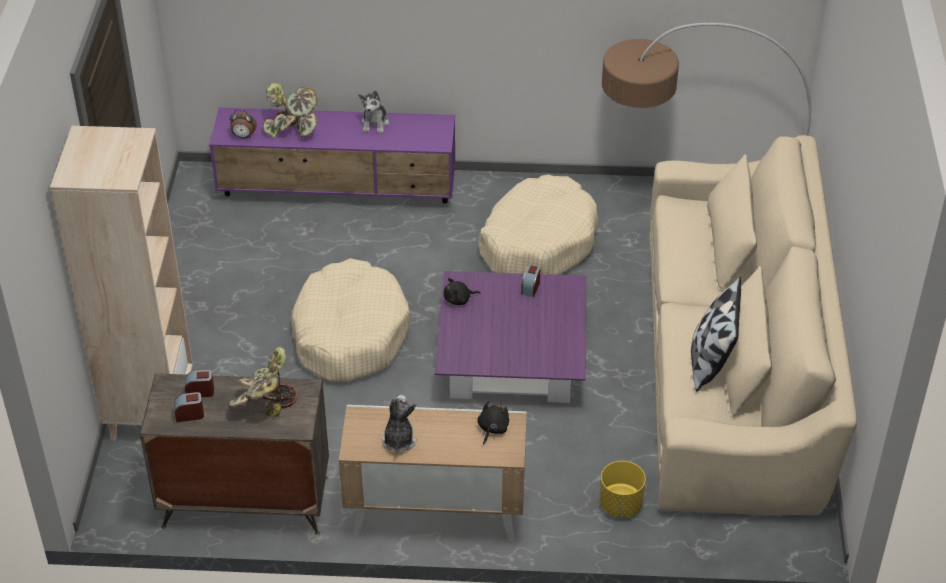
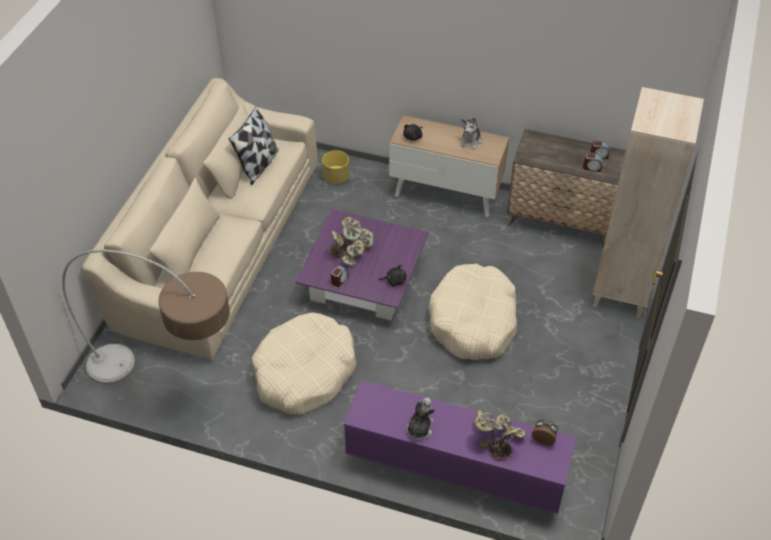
camera: 165 degrees left, 5 degrees up
potted plant [228,347,298,417] -> potted plant moved to [329,216,374,265]

